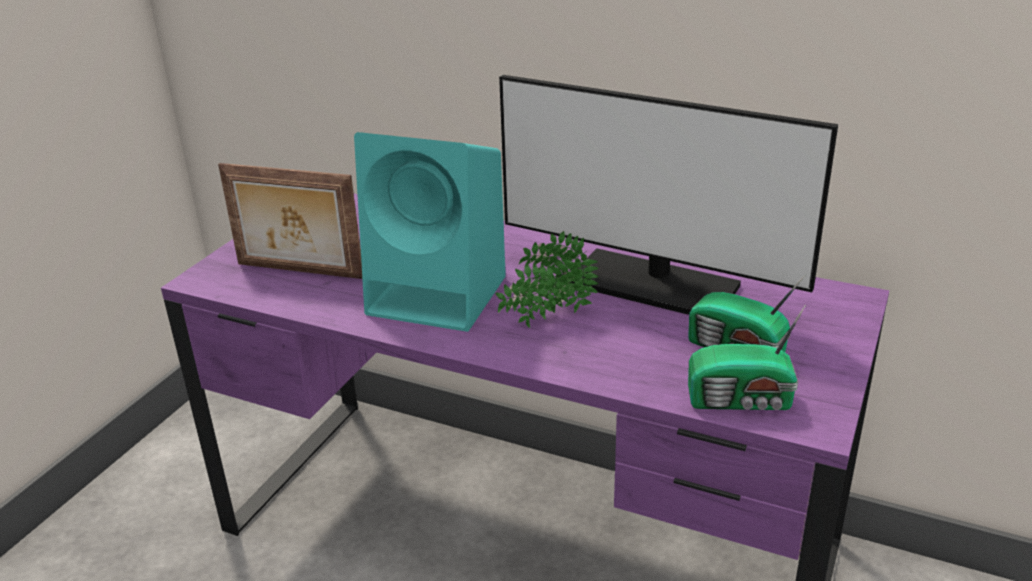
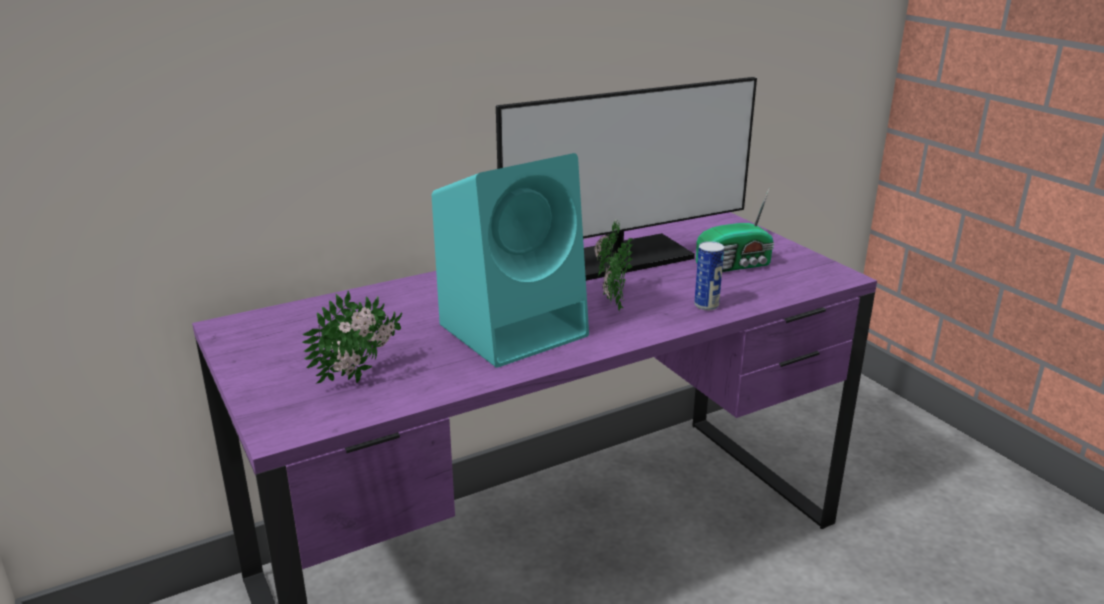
camera: 55 degrees left, 5 degrees down
picture frame [218,163,362,279] -> potted plant [303,290,402,384]
radio [688,305,806,410] -> none
none -> can [694,241,724,310]

